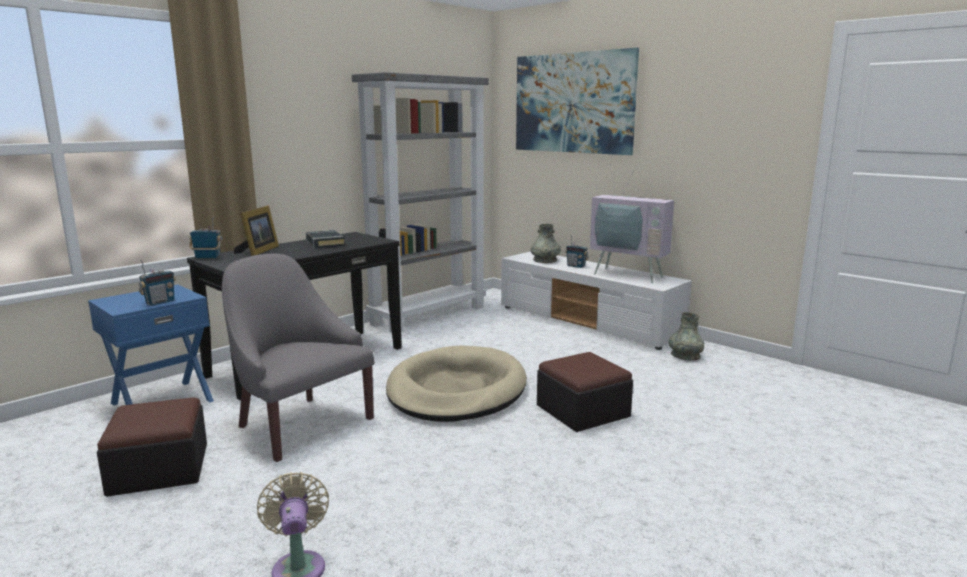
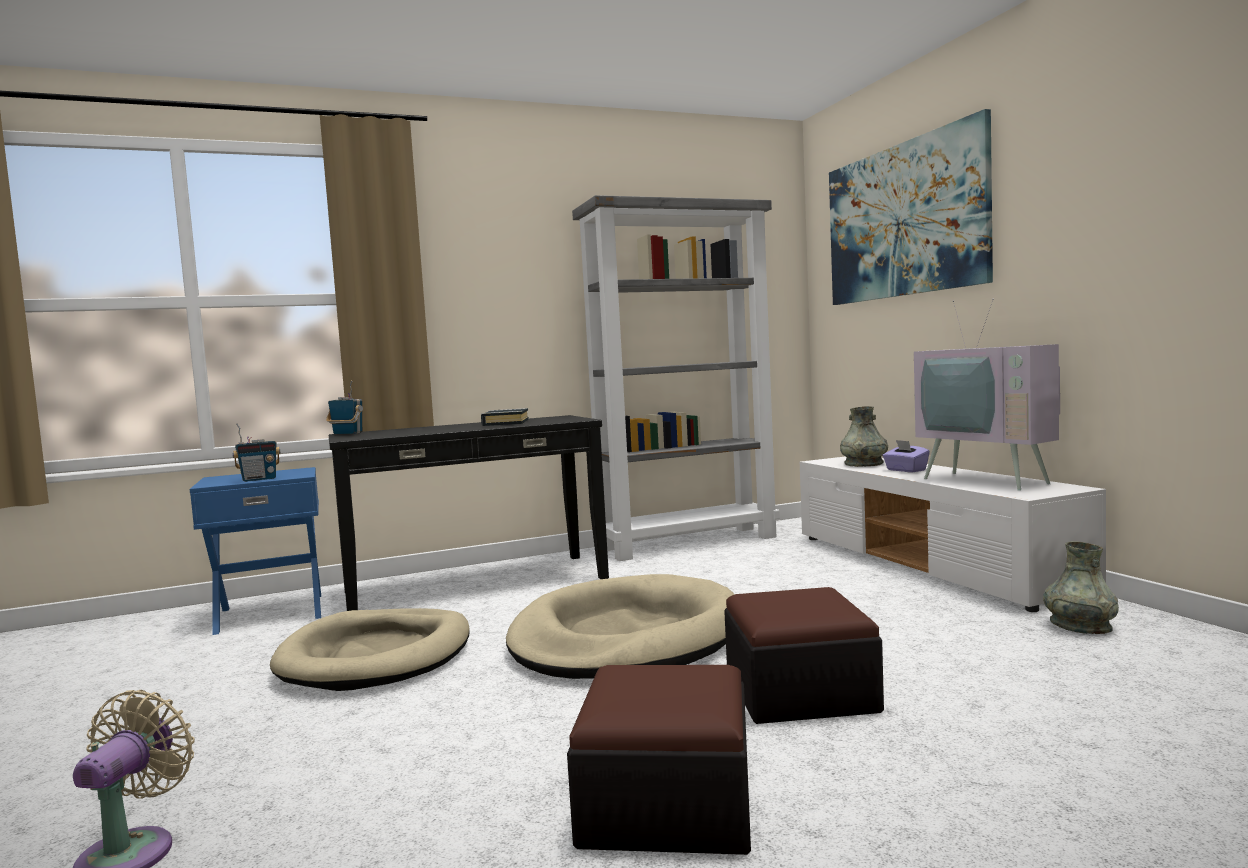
camera: 25 degrees right, 10 degrees down
ottoman [97,397,207,497] -> ottoman moved to [567,665,751,855]
grey armchair [222,253,374,462] -> beige dog bed [270,608,470,691]
picture frame [234,205,279,256] -> none
radio [565,234,589,268] -> purple tissue box [883,440,930,472]

